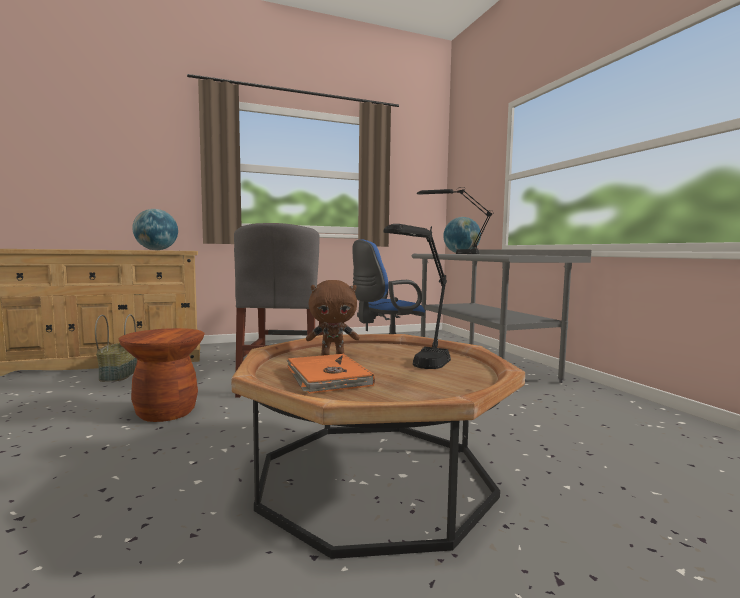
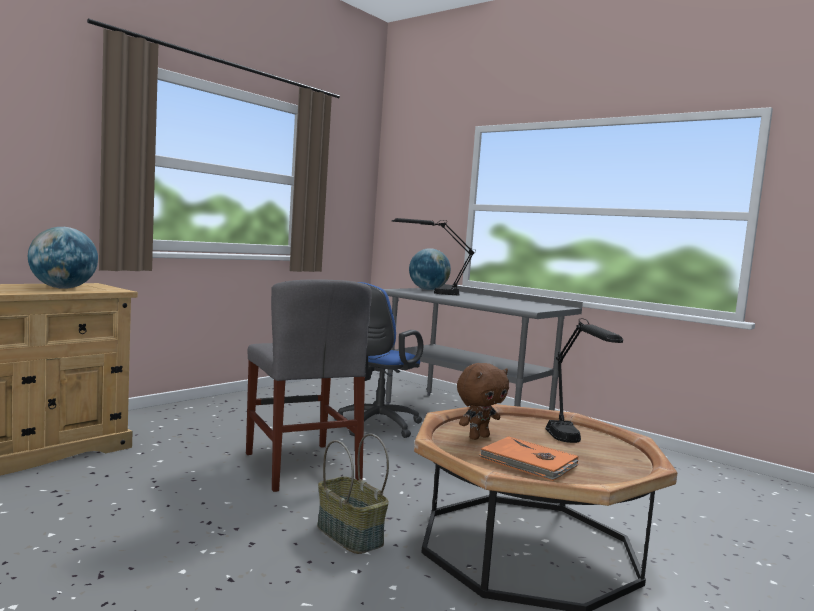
camera: 30 degrees left, 0 degrees up
basket [95,314,137,382] -> basket moved to [317,434,389,554]
brown stool [119,328,205,422] -> none

